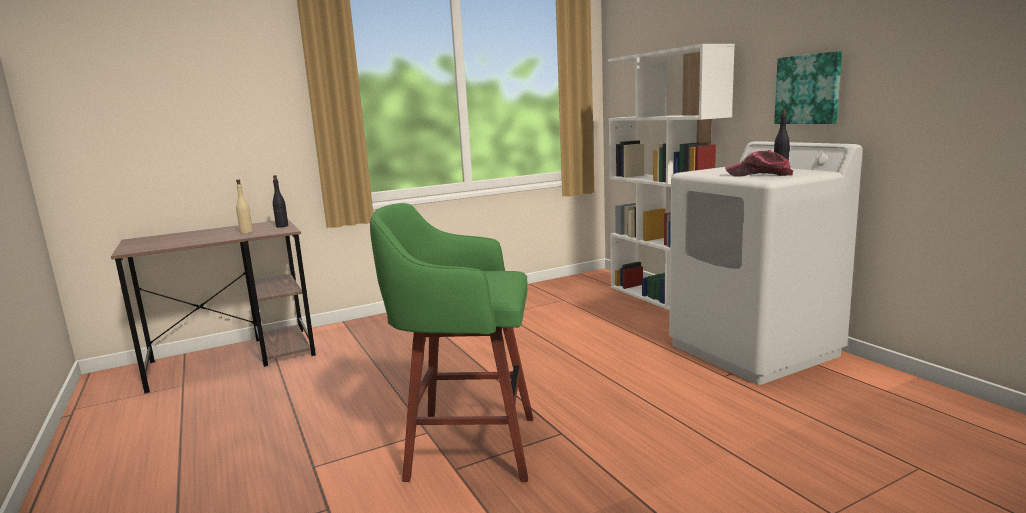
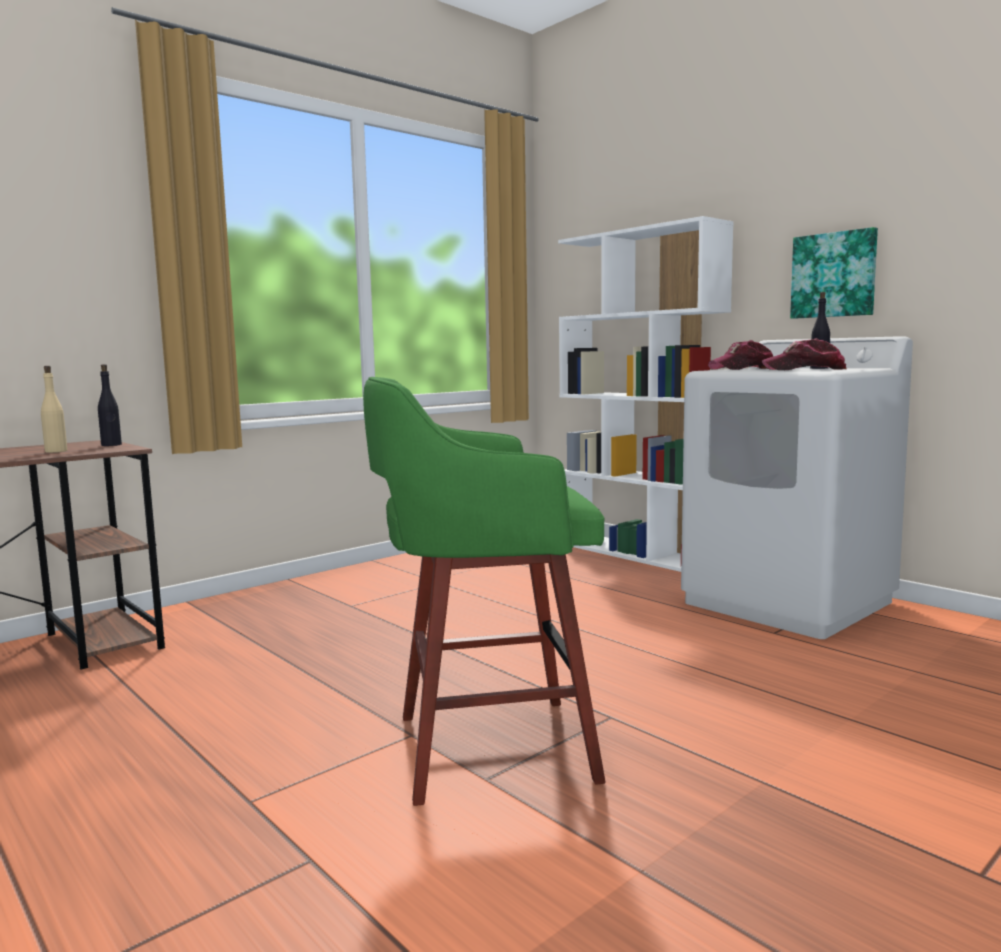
camera: 15 degrees left, 5 degrees down
none -> cap [708,340,773,370]

